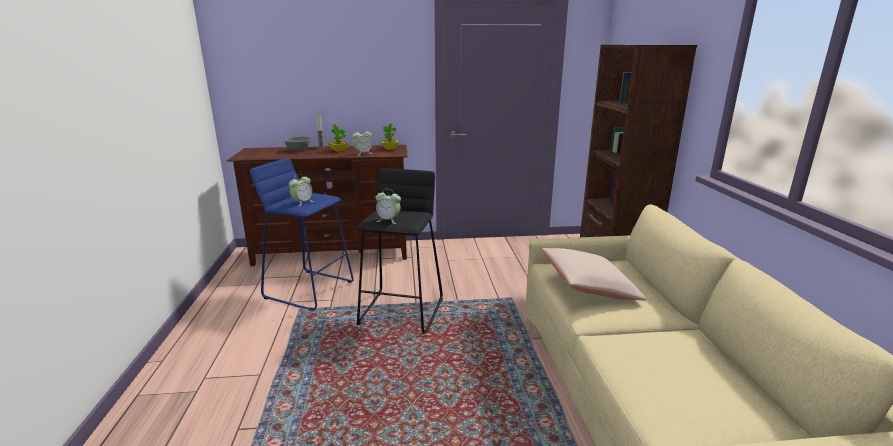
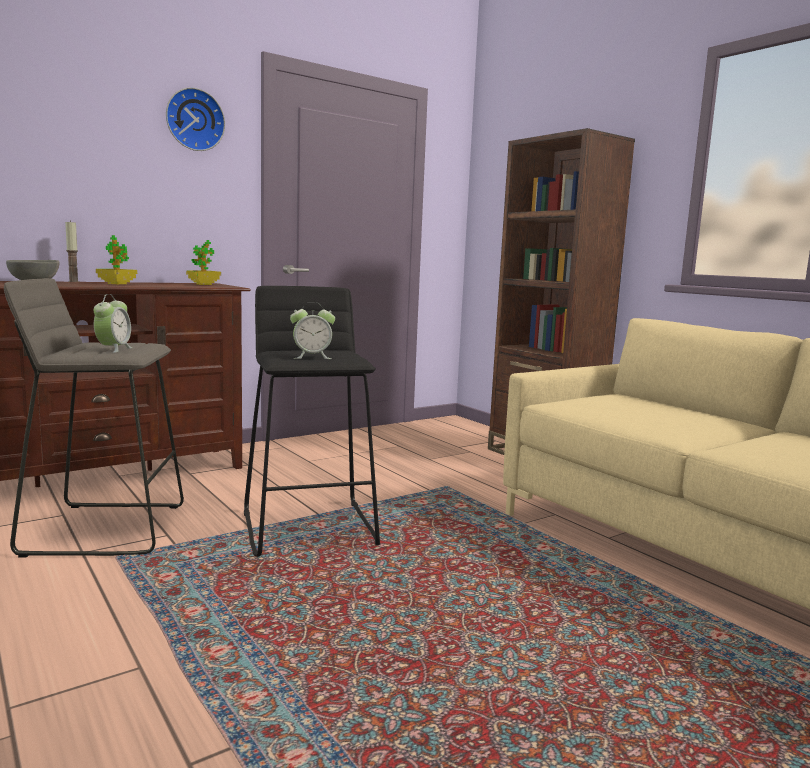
camera: 30 degrees left, 10 degrees down
blue stool [250,158,353,310] -> grey stool [4,278,184,557]
alarm clock [352,128,372,156] -> none
beige pillow [542,248,647,300] -> none
none -> wall clock [166,87,225,151]

